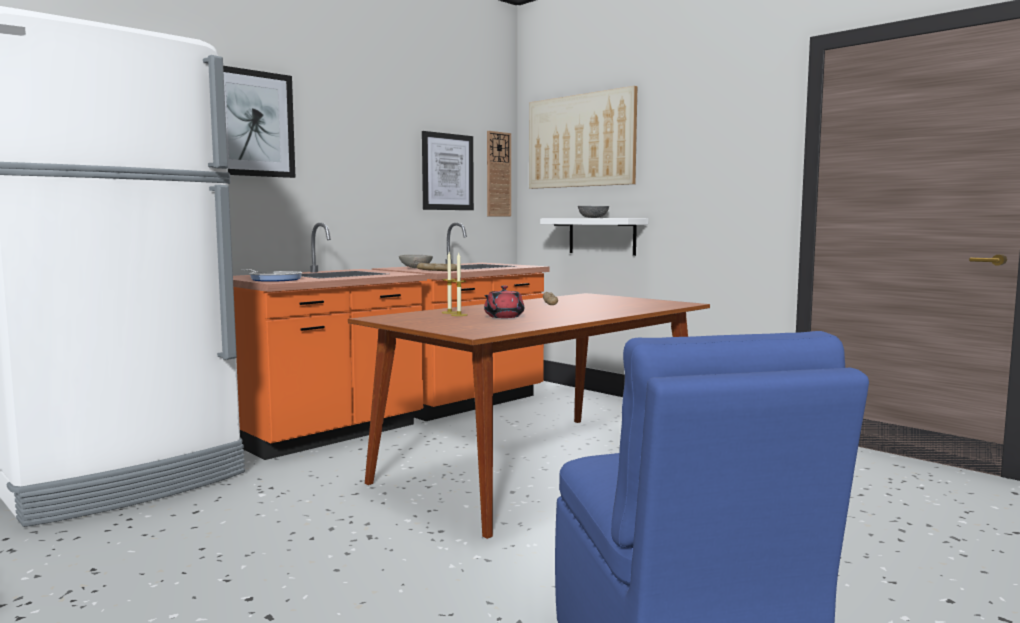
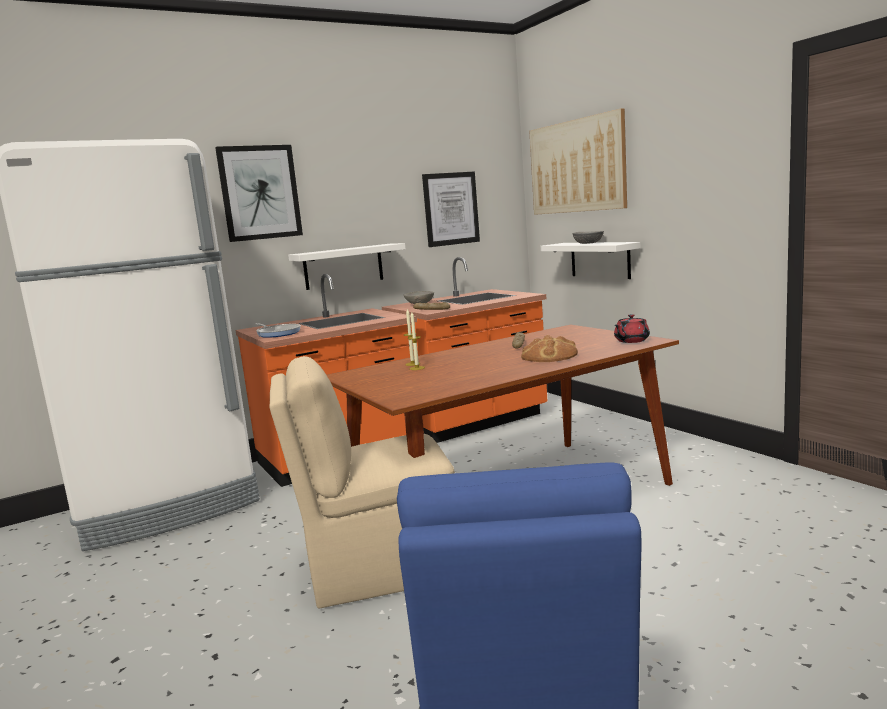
camera: 15 degrees right, 5 degrees up
red teapot [484,285,524,318] -> red teapot moved to [614,314,650,343]
wall clock [487,131,511,217] -> none
none -> beige chair [269,356,455,609]
none -> white shelf [288,243,406,290]
none -> bread [521,335,578,362]

